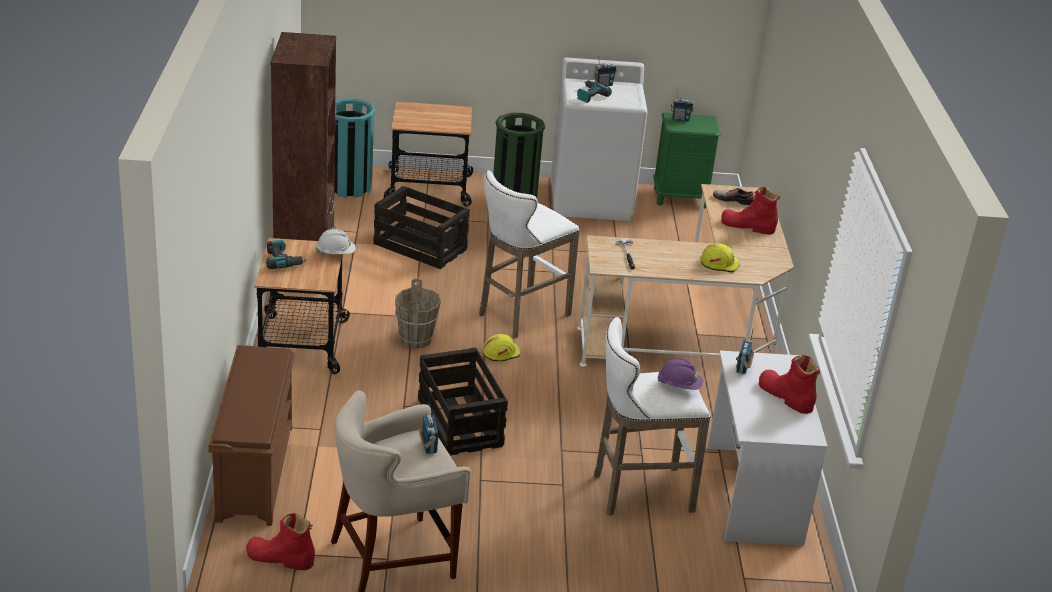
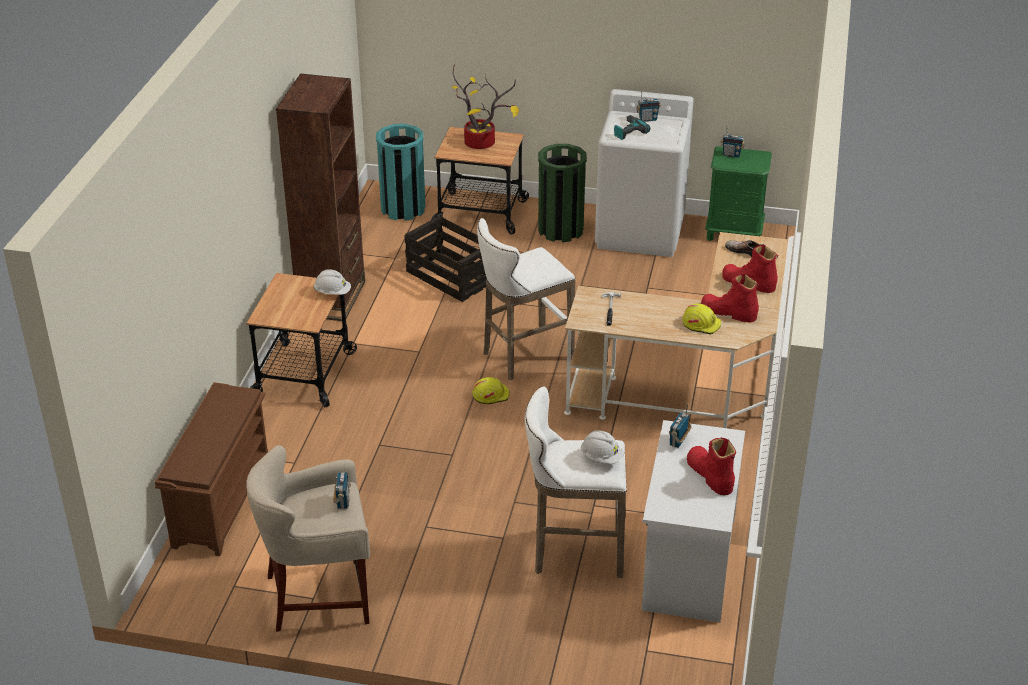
camera: 15 degrees right, 5 degrees up
red boot [246,513,315,570] -> red boot moved to [701,274,759,323]
power drill [266,240,307,269] -> none
brown bucket [395,278,441,349] -> none
crate [418,348,508,456] -> none
purple hard hat [657,358,703,390] -> white hard hat [581,430,624,464]
none -> potted plant [452,65,519,149]

